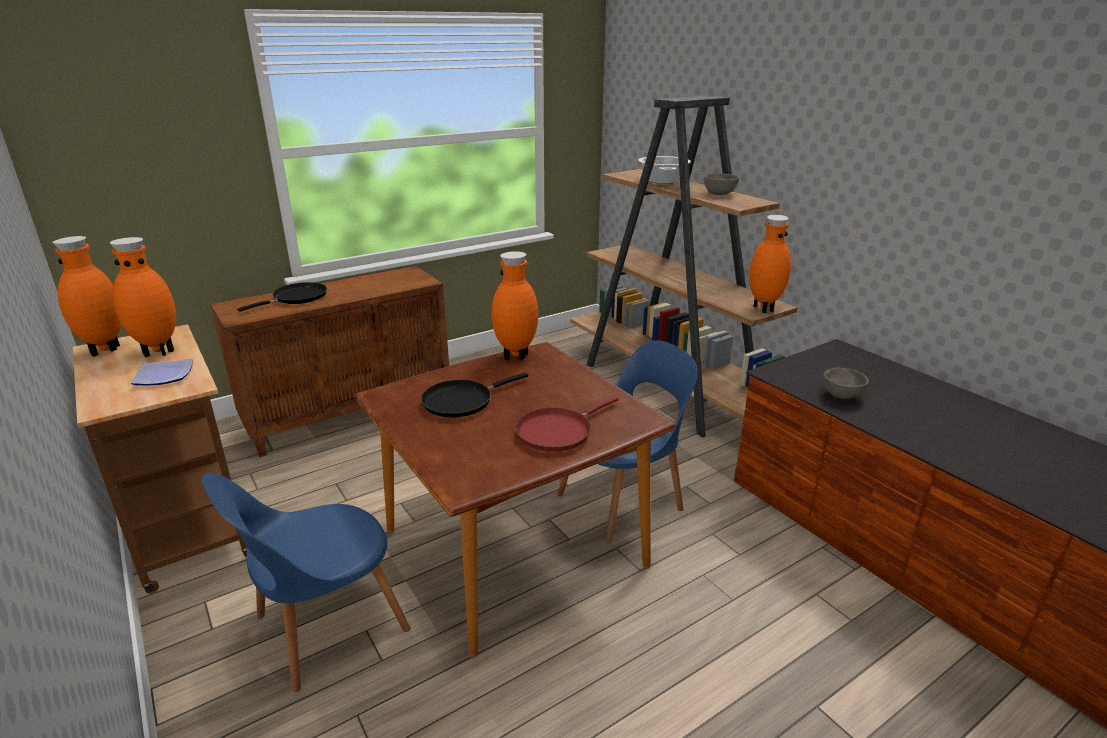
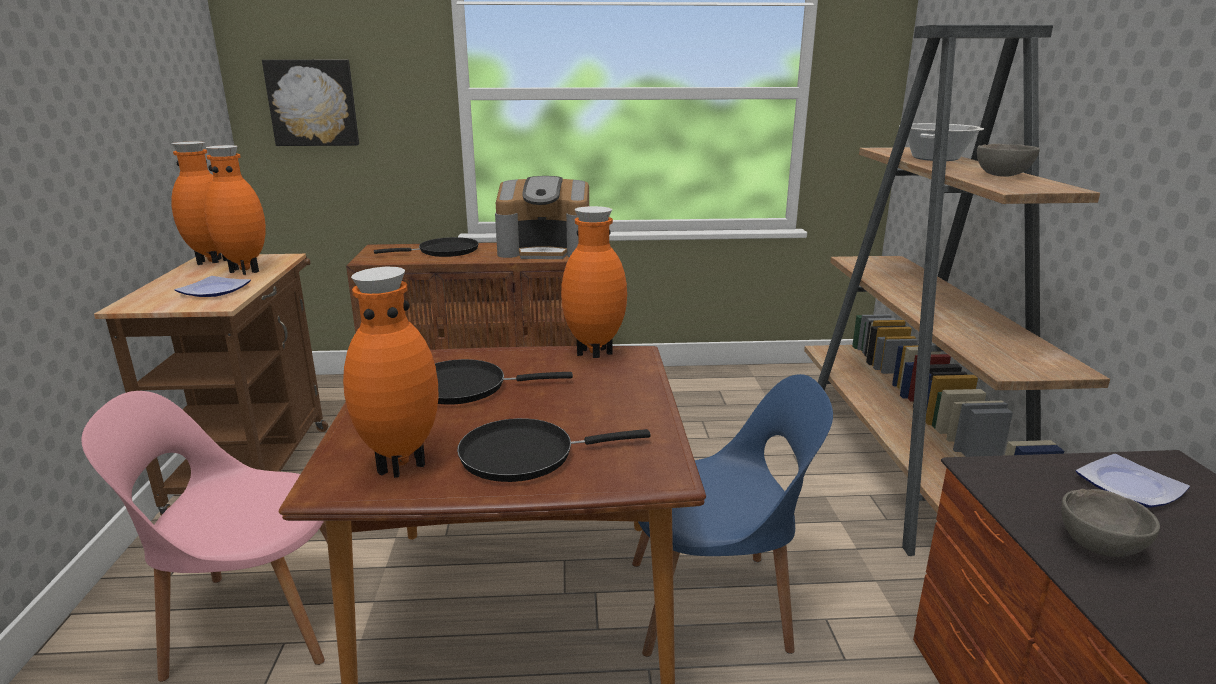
camera: 30 degrees right, 5 degrees down
blue chair [202,472,410,692] -> pink chair [81,391,328,682]
red frying pan [516,396,619,452] -> black frying pan [457,418,651,482]
orange vase [749,215,791,313] -> orange vase moved to [343,267,439,478]
none -> picture [262,60,359,146]
none -> coffee machine [495,176,589,259]
none -> plate [1076,454,1190,508]

